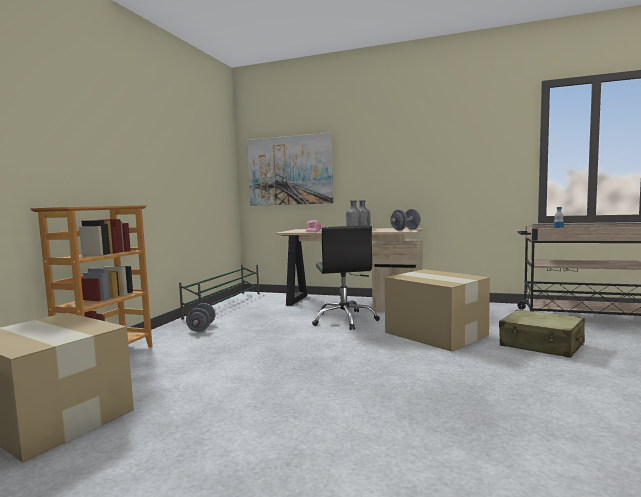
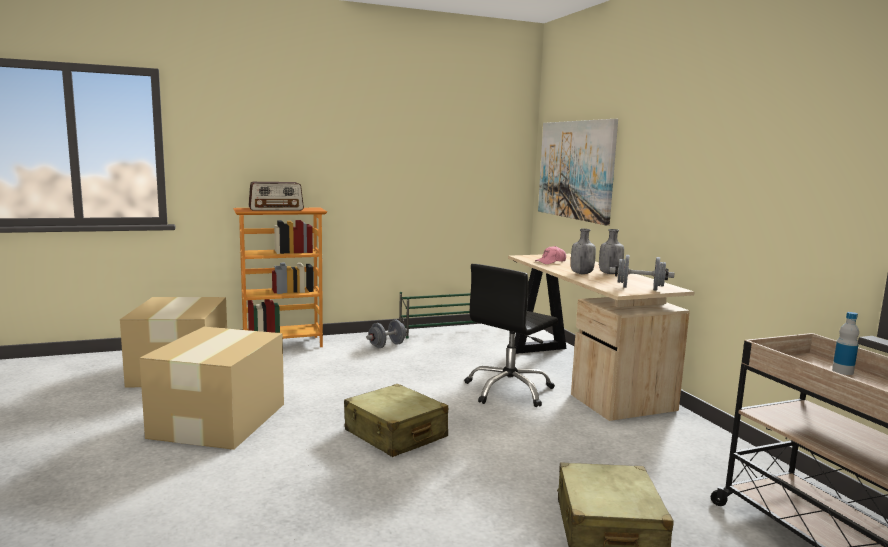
camera: 50 degrees right, 5 degrees up
cardboard box [384,269,490,352] -> cardboard box moved to [140,327,284,450]
none -> radio [249,182,304,211]
none -> beige suitcase [344,384,448,457]

